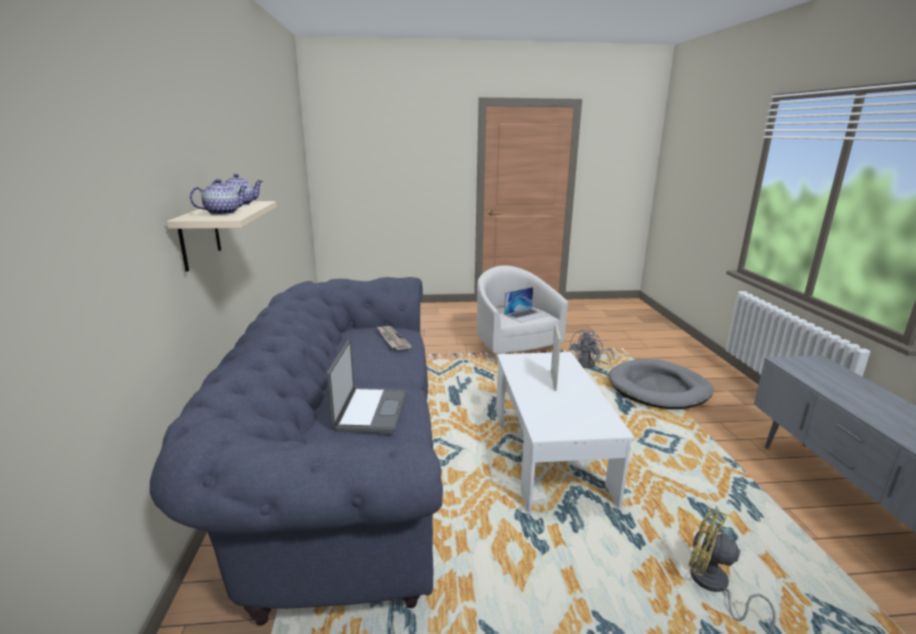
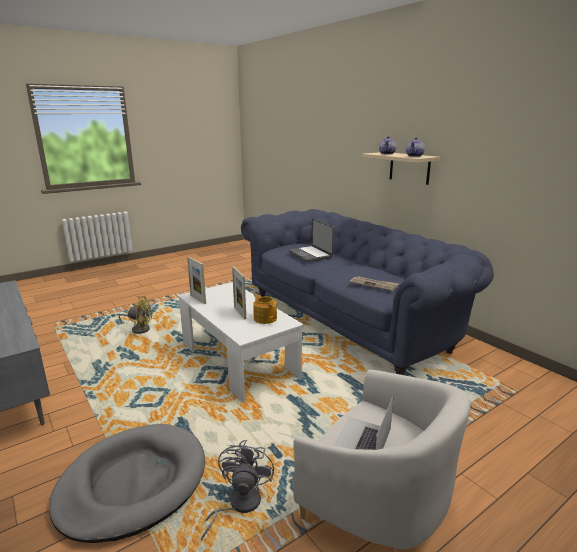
camera: 150 degrees right, 0 degrees up
none -> picture frame [187,257,206,304]
none -> teapot [253,294,277,324]

